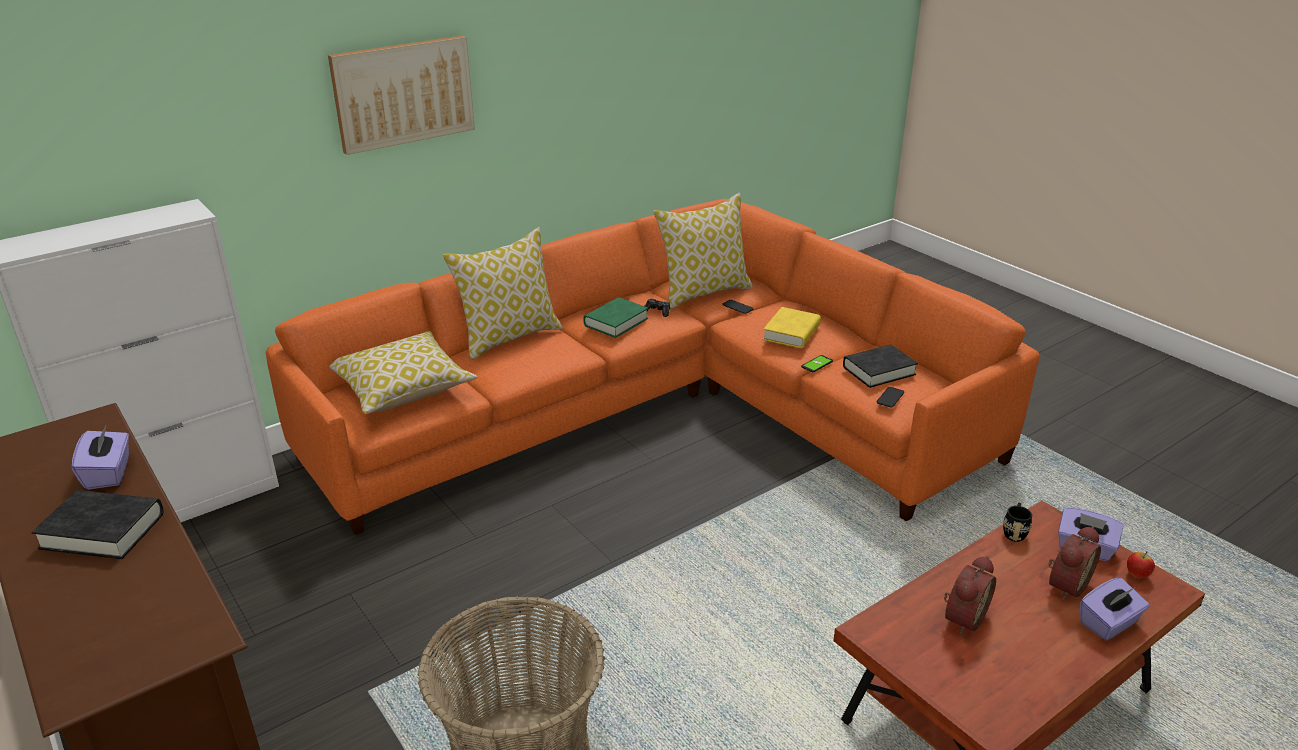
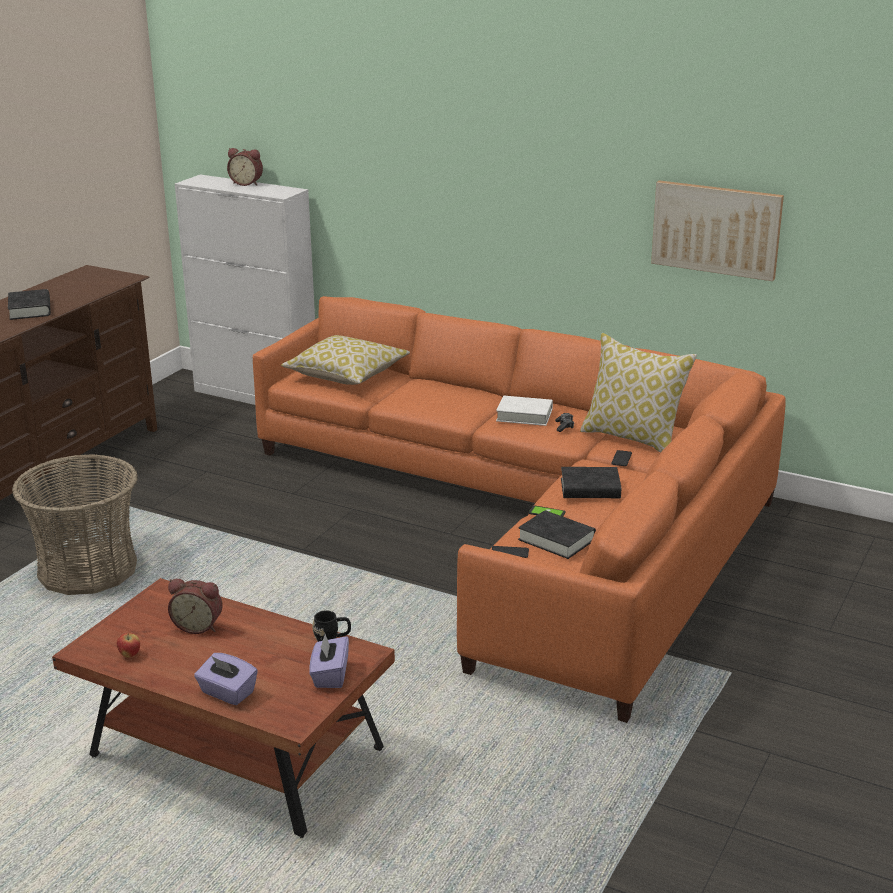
camera: 65 degrees right, 5 degrees down
purple tissue box [72,424,129,490] -> none
picture [328,36,475,155] -> picture moved to [651,180,784,281]
pillow [443,227,563,360] -> none
green book [583,297,648,338] -> white book [496,396,553,426]
yellow book [763,307,821,348] -> black book [561,467,621,498]
alarm clock [1048,526,1101,600] -> alarm clock moved to [227,148,263,186]
apple [1127,551,1155,578] -> apple moved to [117,633,140,658]

